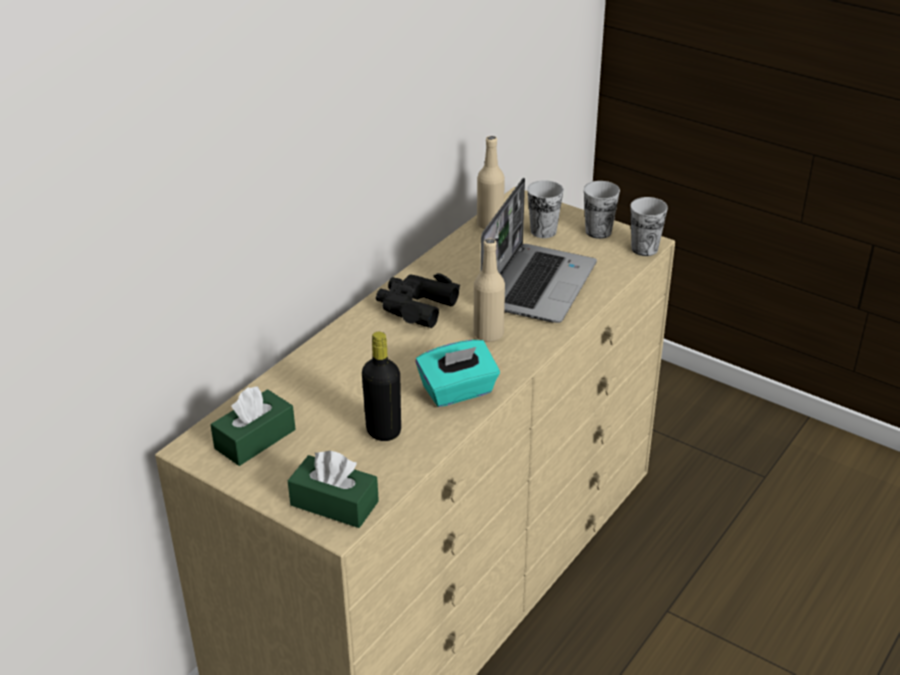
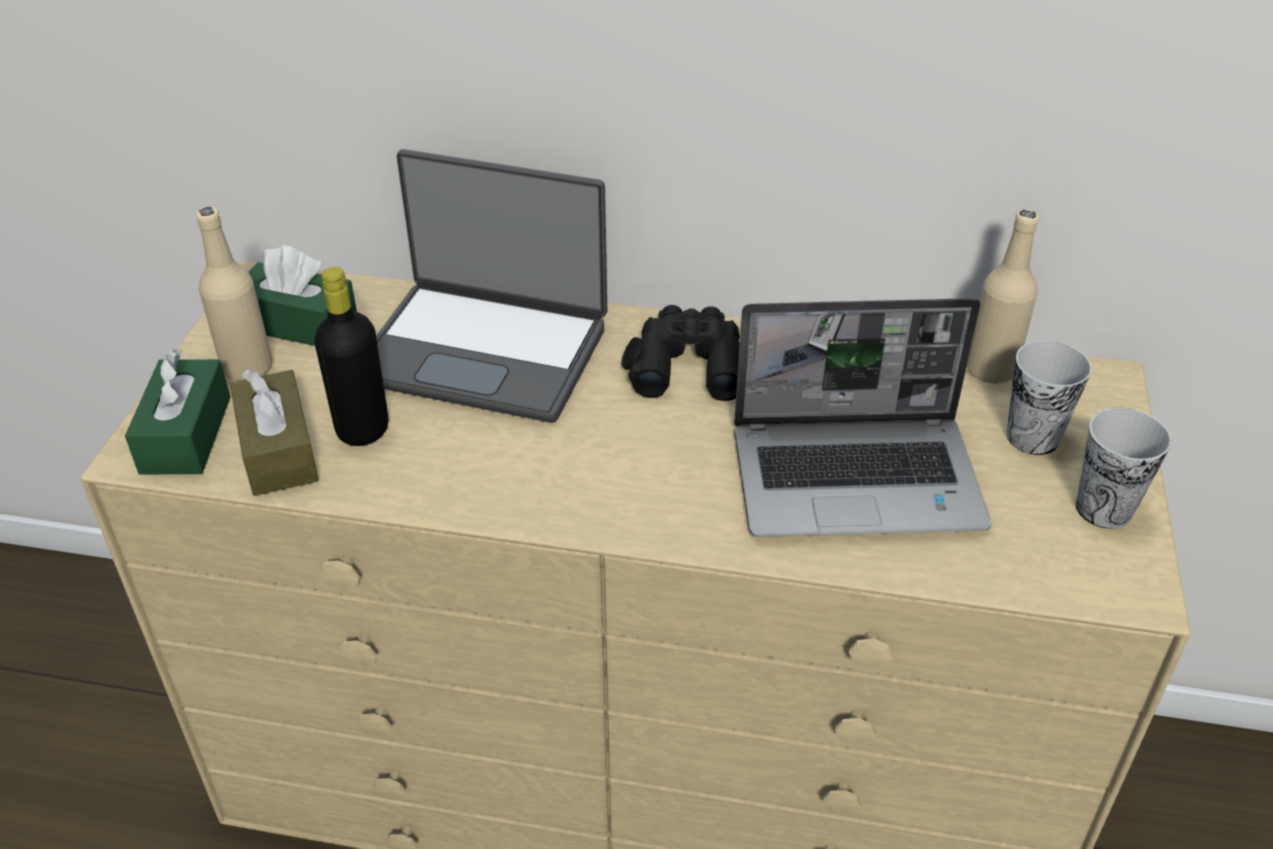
camera: 65 degrees right, 5 degrees up
turquoise tissue box [416,340,500,407] -> none
beige bottle [474,238,505,342] -> beige bottle moved to [196,207,272,380]
cup [631,197,668,256] -> none
none -> brown tissue box [230,370,319,496]
none -> laptop [376,149,607,423]

